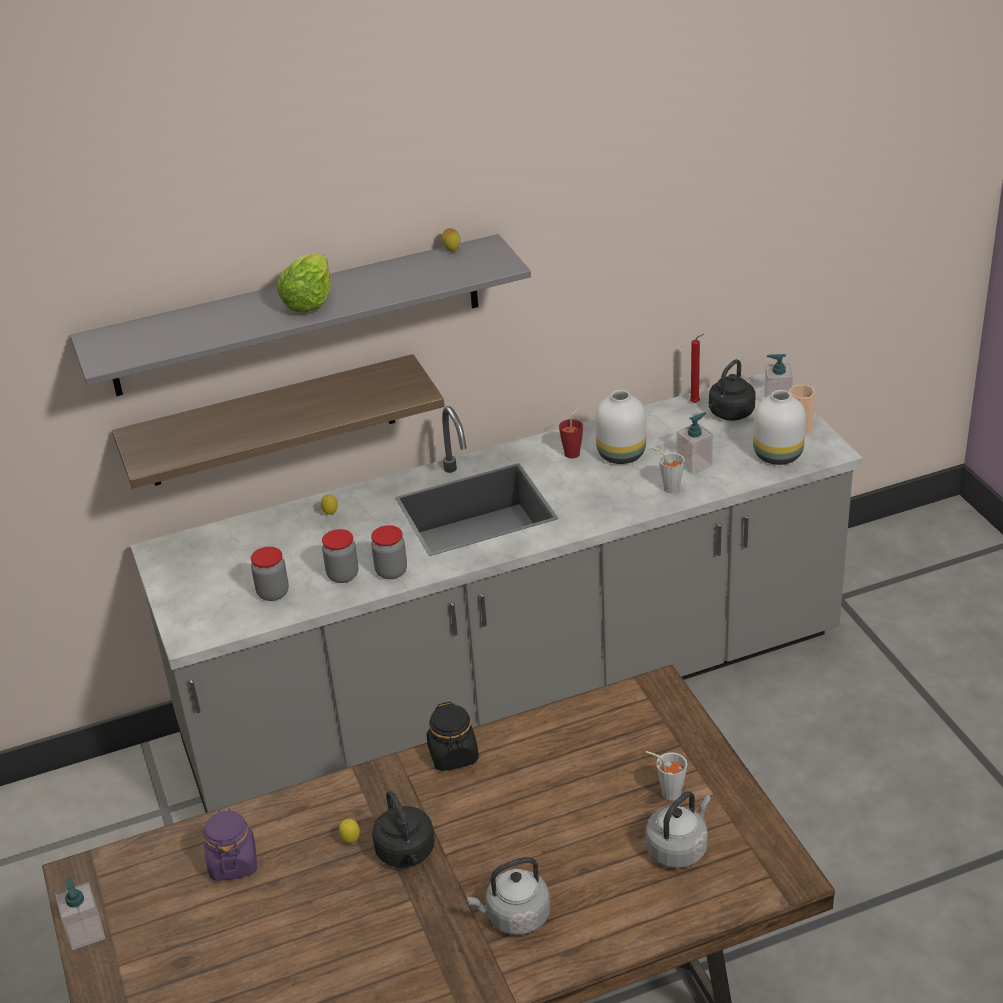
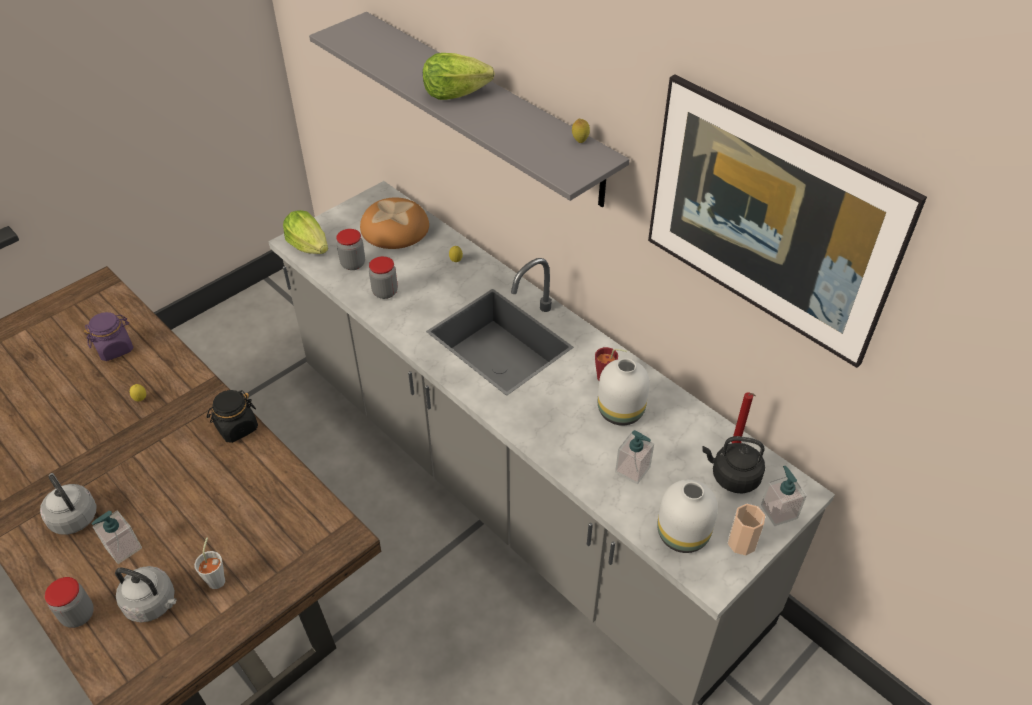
camera: 65 degrees right, 10 degrees up
soap dispenser [55,877,105,950] -> soap dispenser moved to [91,511,142,564]
shelf [112,354,445,489] -> none
jar [371,525,407,579] -> jar moved to [45,577,94,628]
black kettle [372,790,435,868] -> none
grey cup [651,447,685,493] -> none
none -> lettuce [283,210,328,254]
none -> bread [360,197,429,249]
none -> picture [648,74,927,368]

